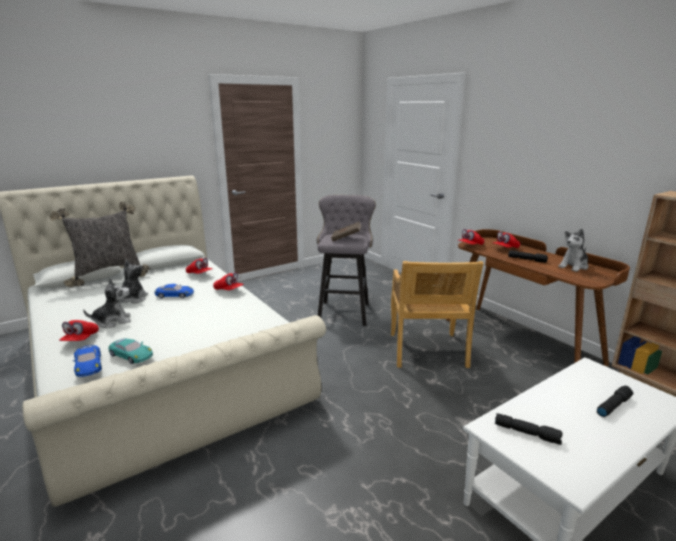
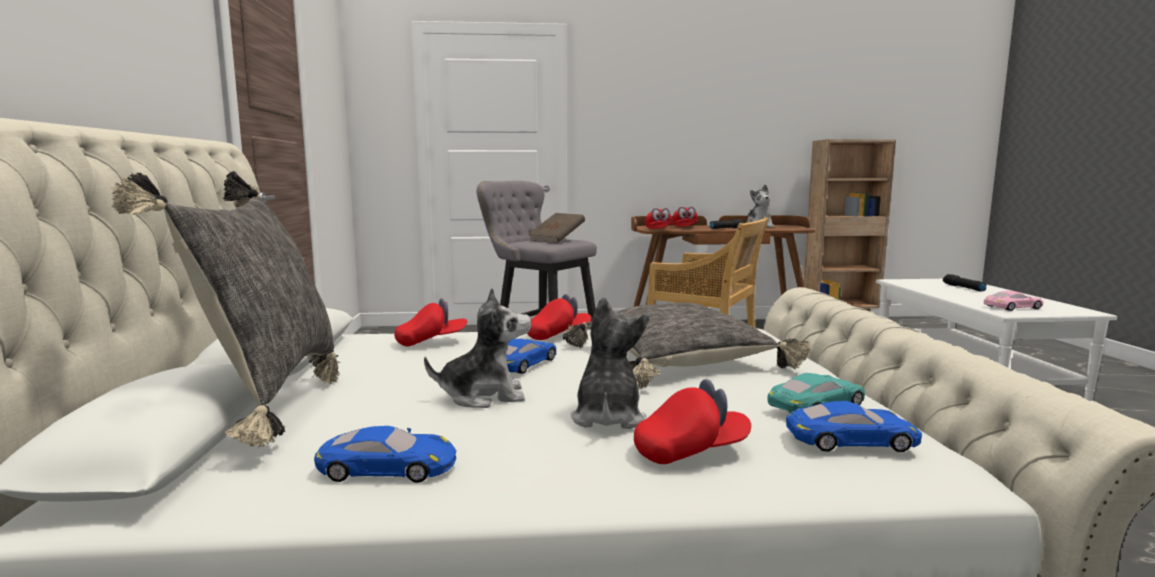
camera: 60 degrees left, 10 degrees down
red cap [59,320,99,341] -> red cap turned 45 degrees counterclockwise [634,379,751,464]
plush toy [120,260,148,304] -> plush toy turned 135 degrees clockwise [424,288,531,408]
black flashlight [494,413,562,445] -> pink toy car [984,291,1043,311]
none -> blue toy car [314,426,456,483]
none -> pillow [563,302,811,389]

